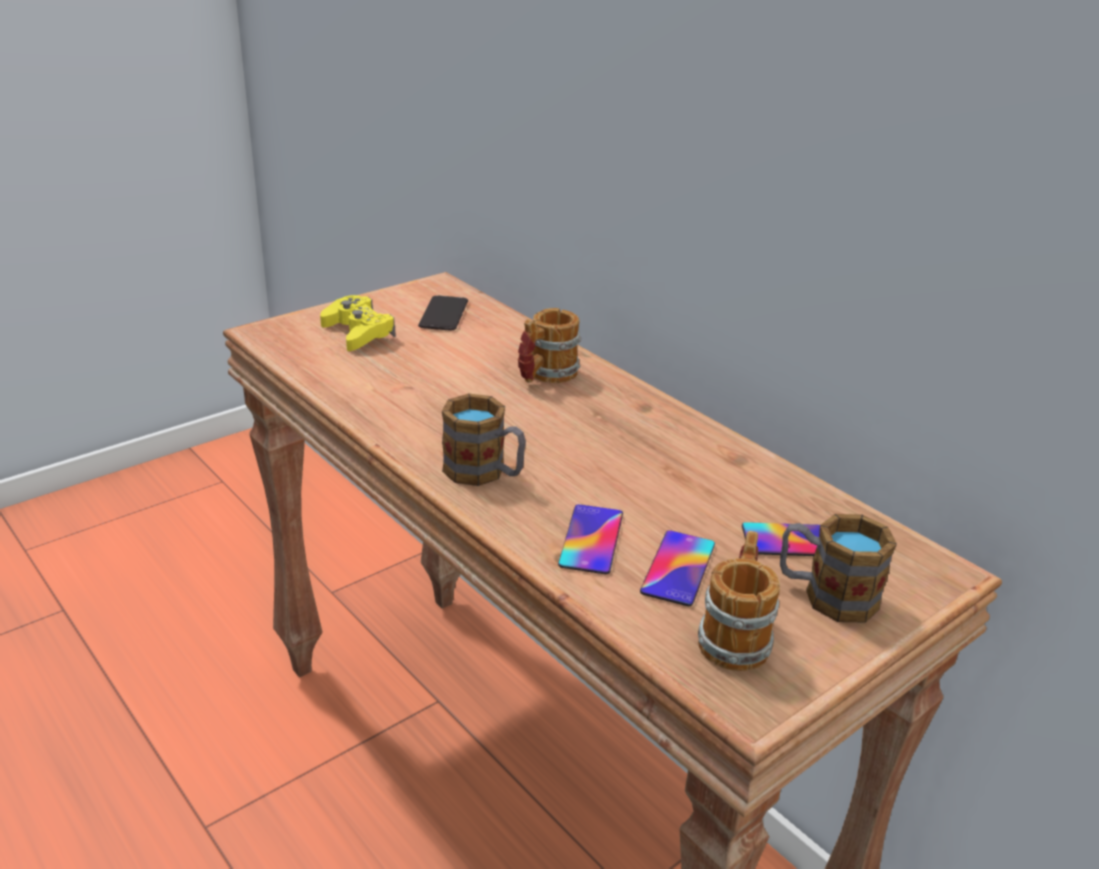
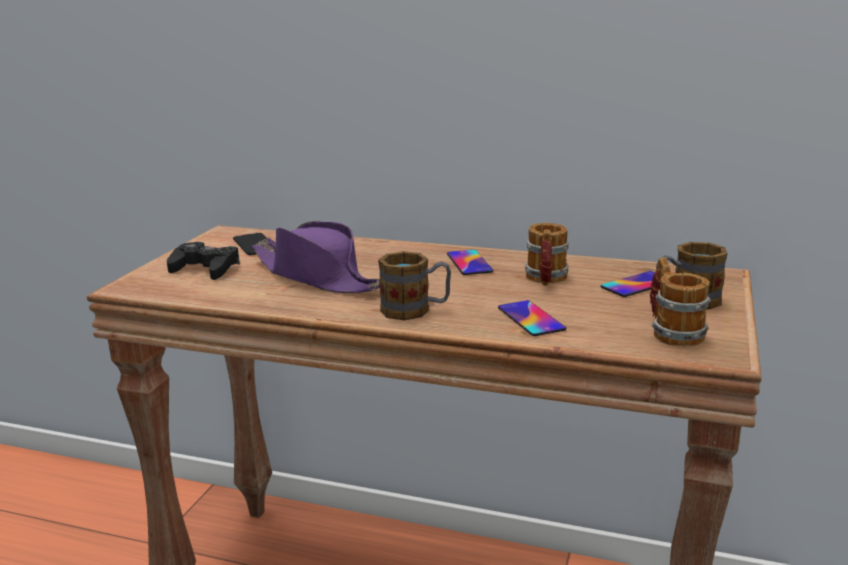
camera: 30 degrees left, 10 degrees down
yellow game controller [320,295,396,351] -> black game controller [167,242,240,280]
mug [518,308,581,383] -> mug moved to [525,223,569,286]
phone [640,530,715,606] -> phone moved to [447,250,493,275]
none -> purple hat [252,221,380,293]

